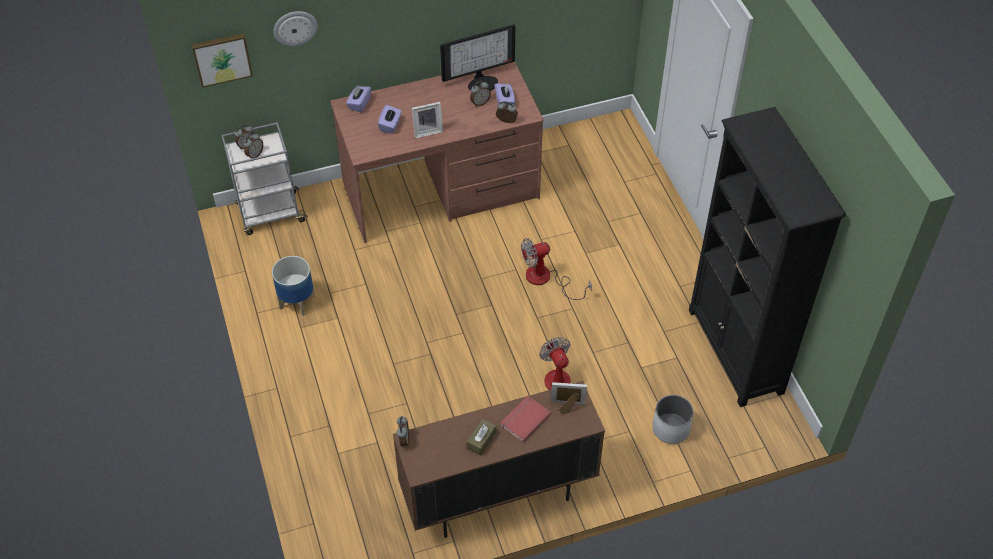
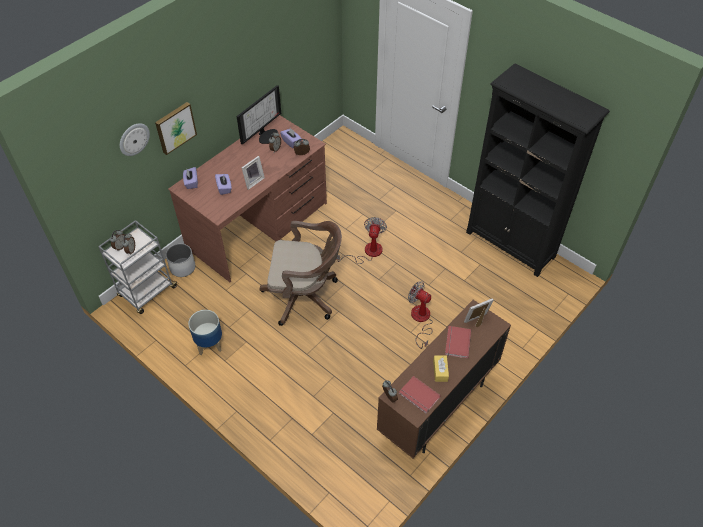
camera: 30 degrees left, 0 degrees up
picture [191,33,253,88] -> picture moved to [155,102,197,155]
brown tissue box [467,419,496,456] -> yellow tissue box [433,355,449,382]
fan [521,238,592,300] -> fan turned 150 degrees clockwise [336,217,387,264]
white planter [652,395,694,444] -> white planter moved to [166,244,195,277]
none -> brown office chair [259,221,342,326]
none -> red book [399,376,441,413]

